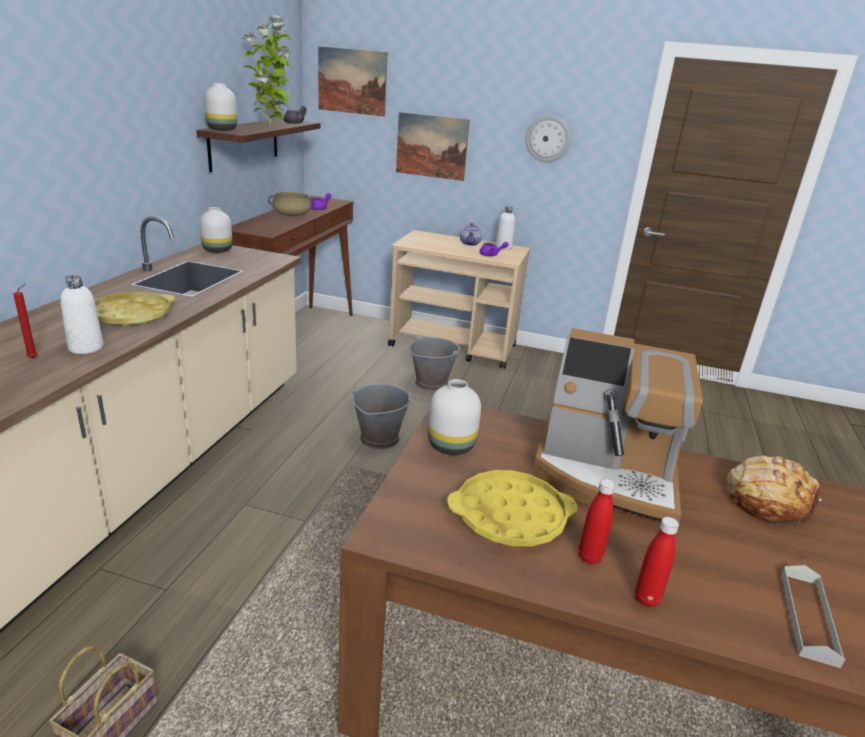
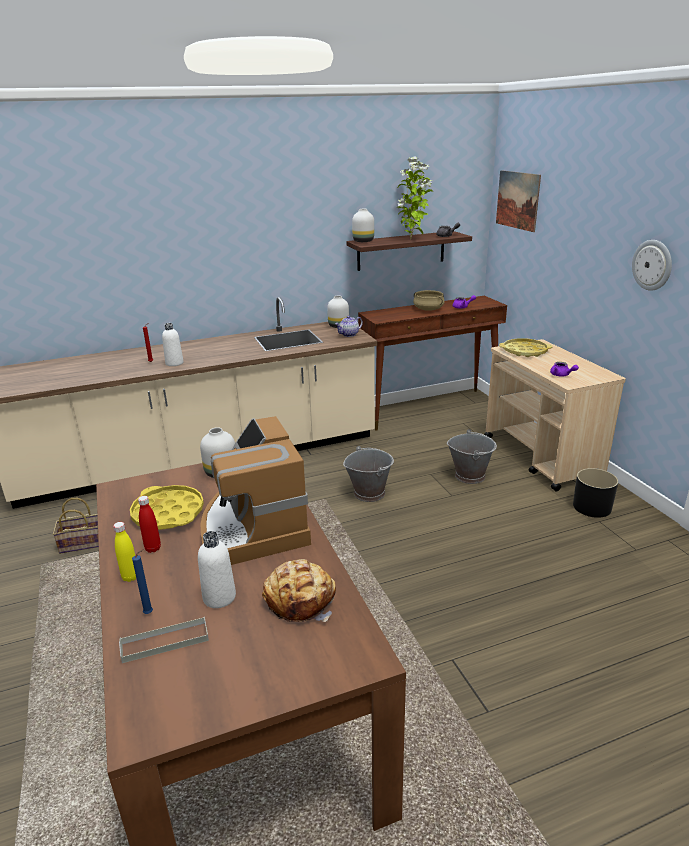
camera: 55 degrees right, 0 degrees up
yellow tray [95,292,175,326] -> yellow tray moved to [499,338,552,357]
picture [396,112,470,181] -> none
teapot [460,223,482,246] -> teapot moved to [335,316,363,337]
white bottle [495,206,515,250] -> white bottle moved to [198,531,236,608]
red bottle [635,517,679,607] -> yellow bottle [113,522,136,582]
none -> blue candle [132,549,153,614]
none -> black planter [573,468,618,518]

